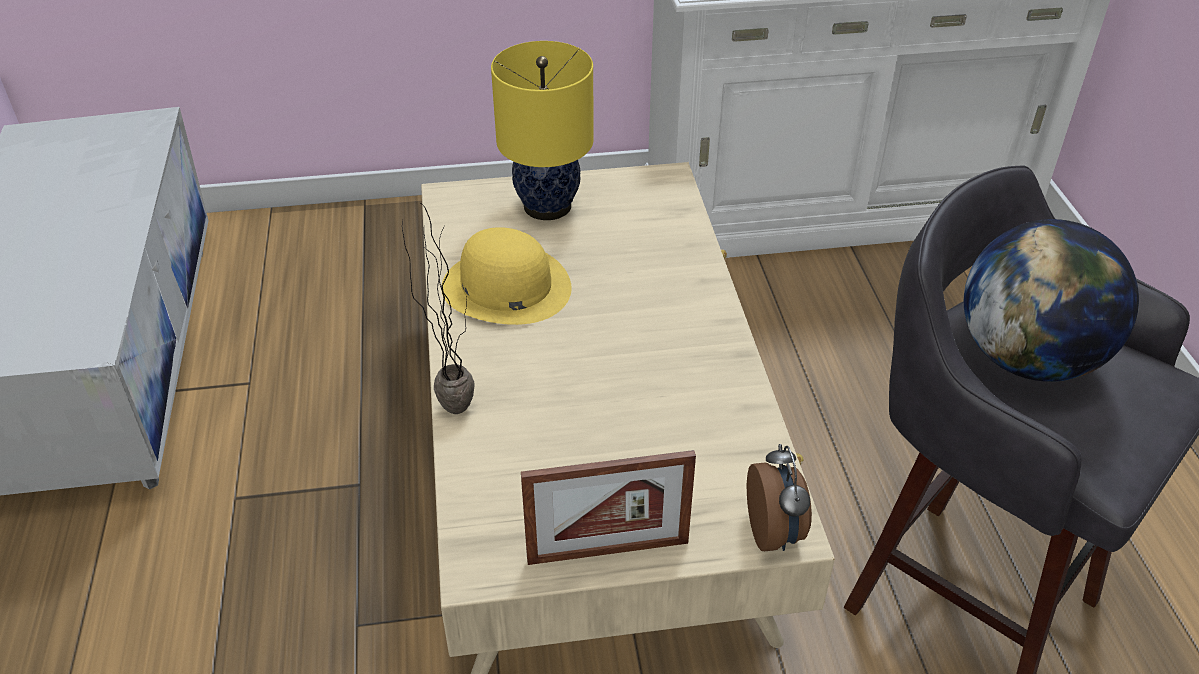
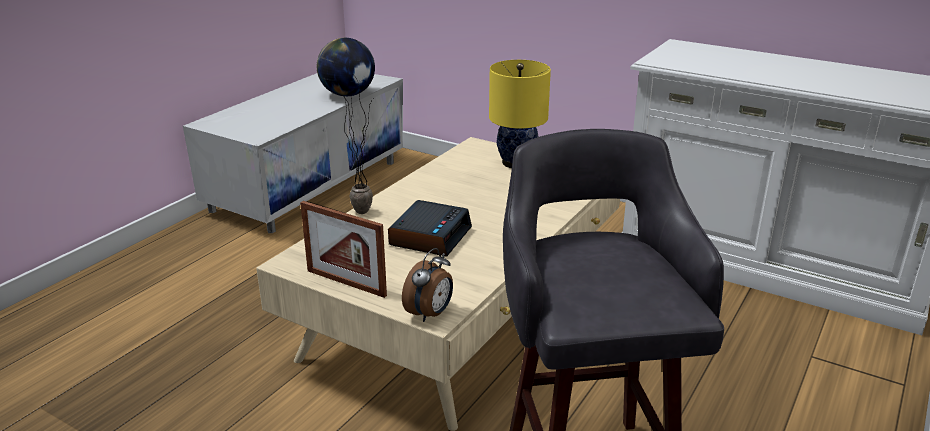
camera: 40 degrees right, 15 degrees down
yellow hat [441,227,572,325] -> none
globe [964,219,1139,382] -> globe moved to [317,38,375,96]
none -> alarm clock [388,200,472,257]

